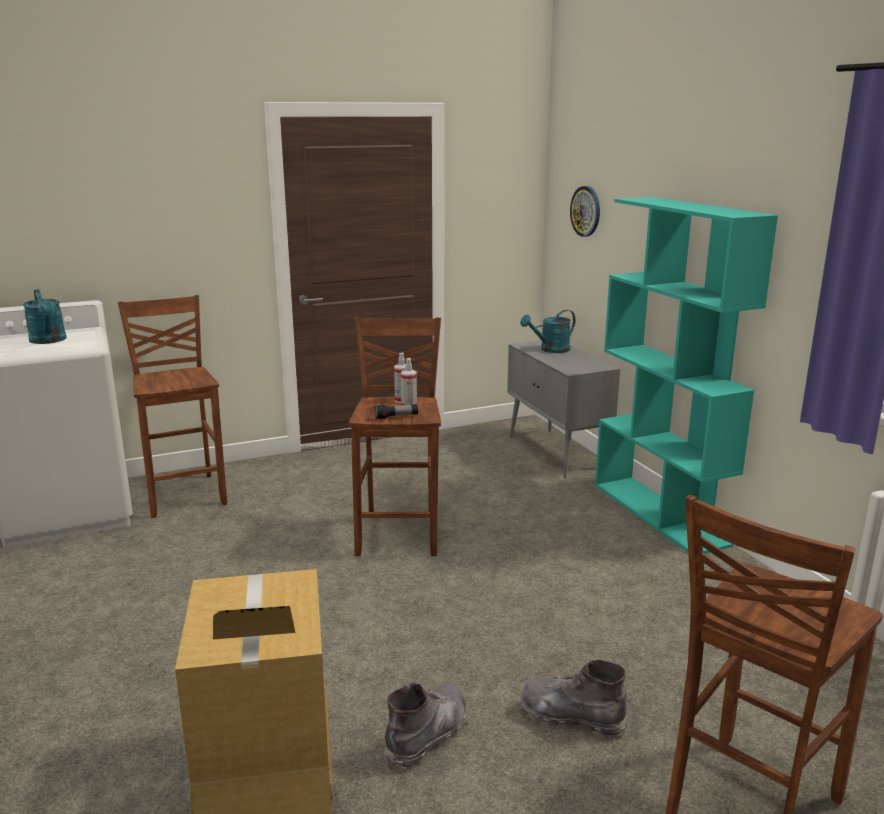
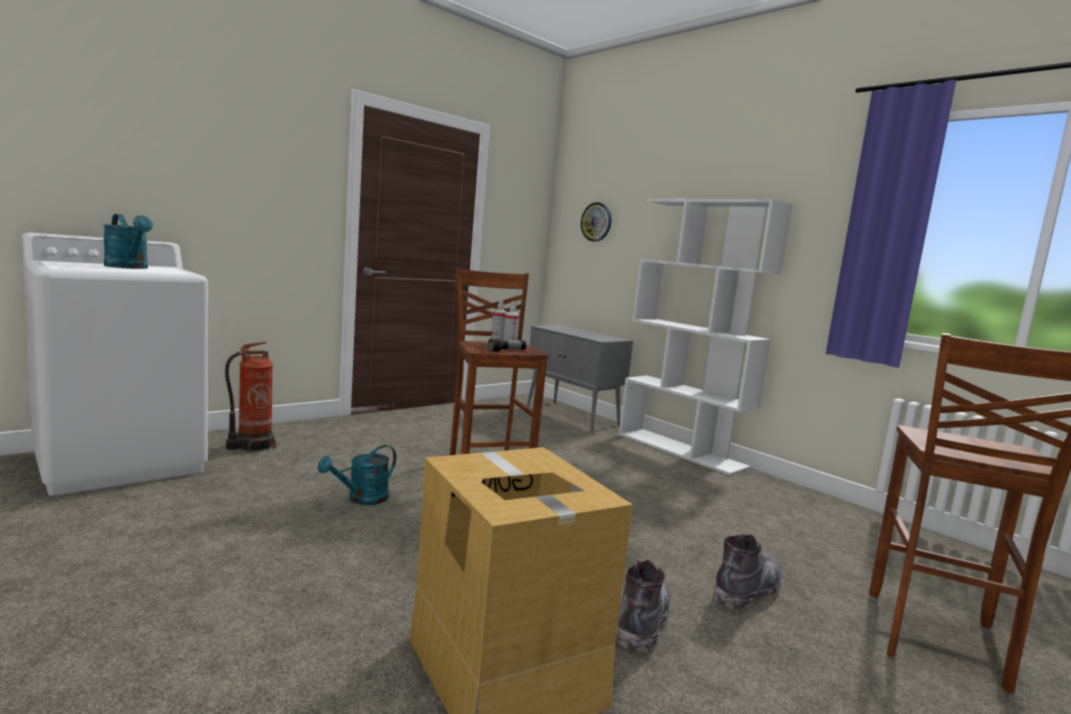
camera: 20 degrees left, 10 degrees down
brown stool [118,295,227,518] -> fire extinguisher [225,342,276,452]
turquoise watering can [520,310,575,353] -> turquoise watering can moved to [318,445,396,505]
grey boot [520,660,628,737] -> grey boot turned 135 degrees clockwise [712,534,782,609]
turquoise bookcase [595,197,778,554] -> white bookcase [619,199,793,475]

